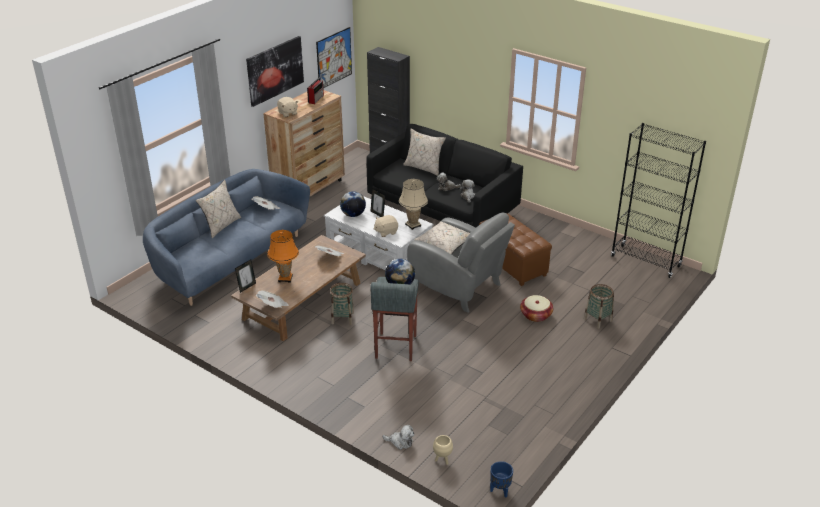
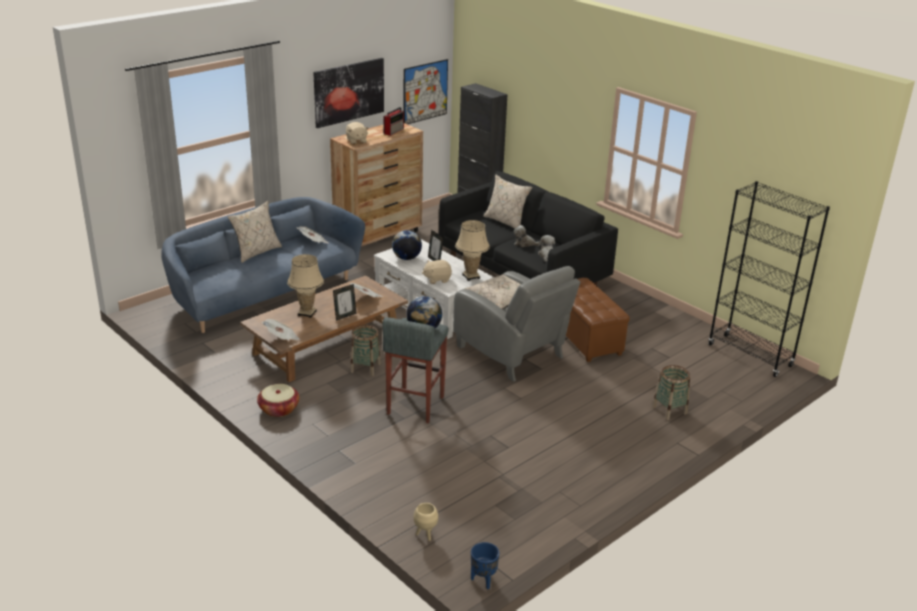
camera: 10 degrees right, 5 degrees down
picture frame [235,259,256,293] -> picture frame moved to [333,284,356,321]
orange table lamp [267,230,299,283] -> beige table lamp [287,254,324,318]
plush toy [382,425,414,450] -> none
basket [520,295,553,322] -> basket moved to [257,384,299,417]

